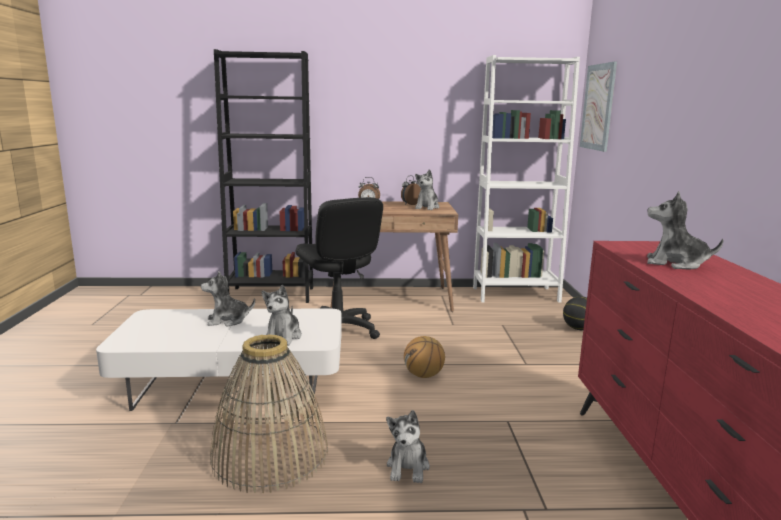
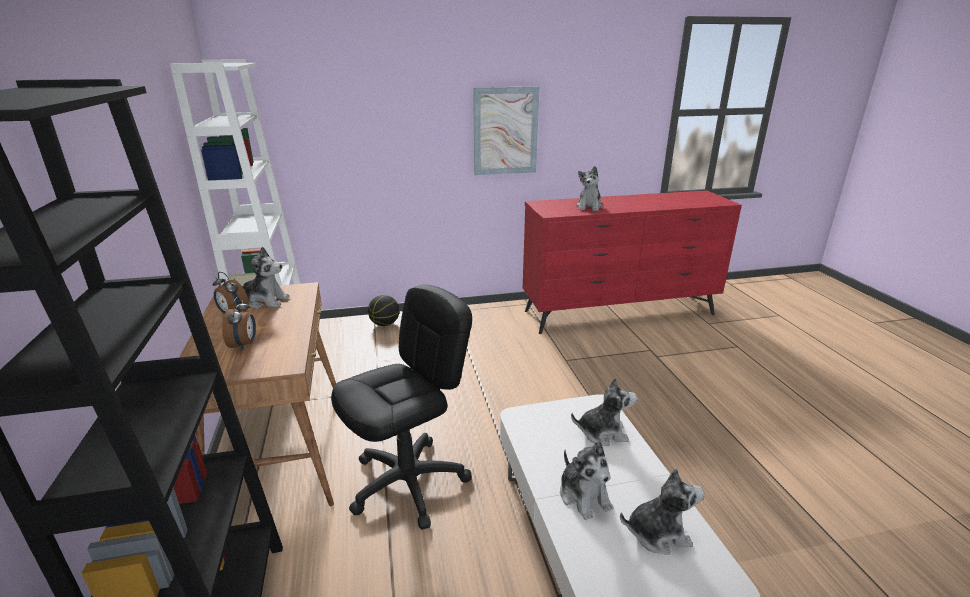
camera: 100 degrees left, 10 degrees up
basket [210,334,328,493] -> none
plush toy [386,410,430,483] -> plush toy moved to [620,468,705,555]
basketball [404,336,445,378] -> none
picture [580,61,617,152] -> picture moved to [473,86,540,175]

